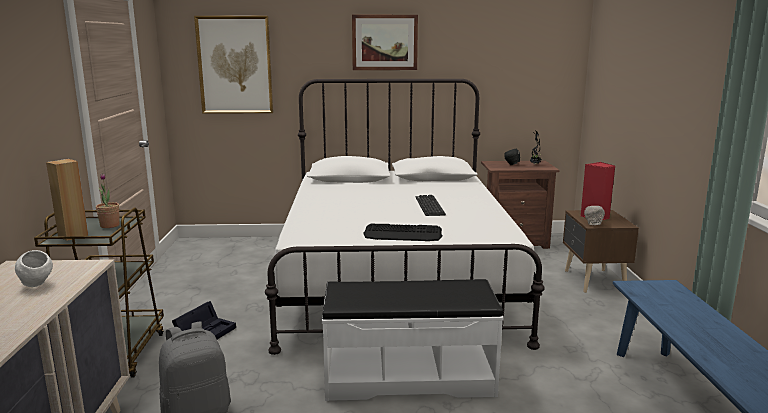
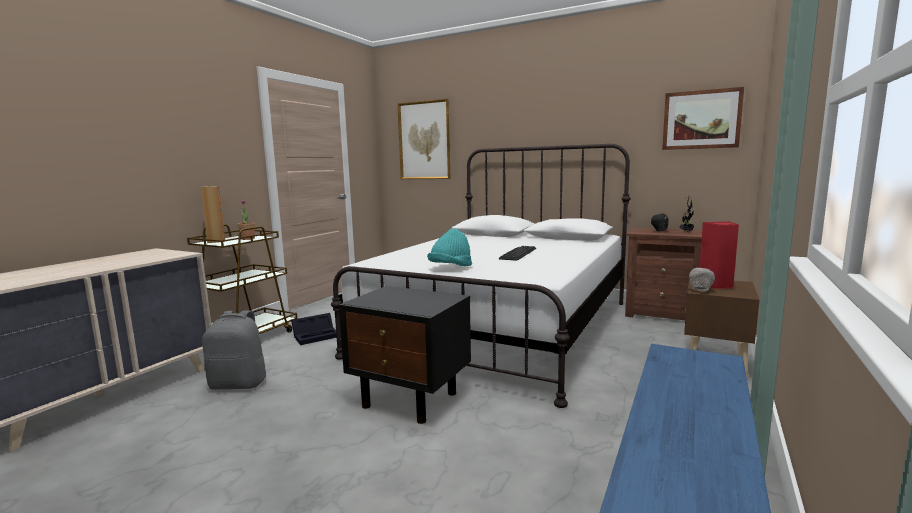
camera: 30 degrees right, 5 degrees down
white bowl [15,250,53,287] -> none
white bench [322,279,504,401] -> black nightstand [339,286,471,424]
picture [352,15,418,70] -> picture moved to [662,87,744,150]
keyboard [363,224,442,241] -> turquoise hat [427,228,472,266]

